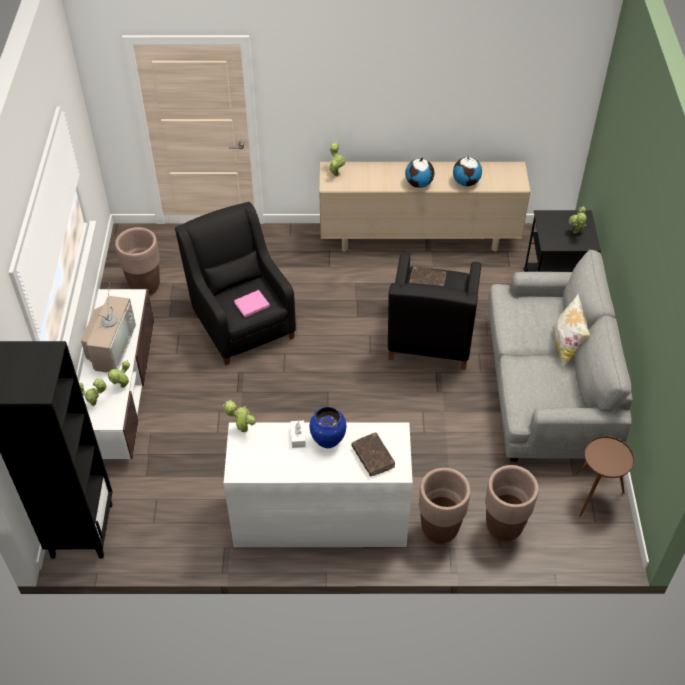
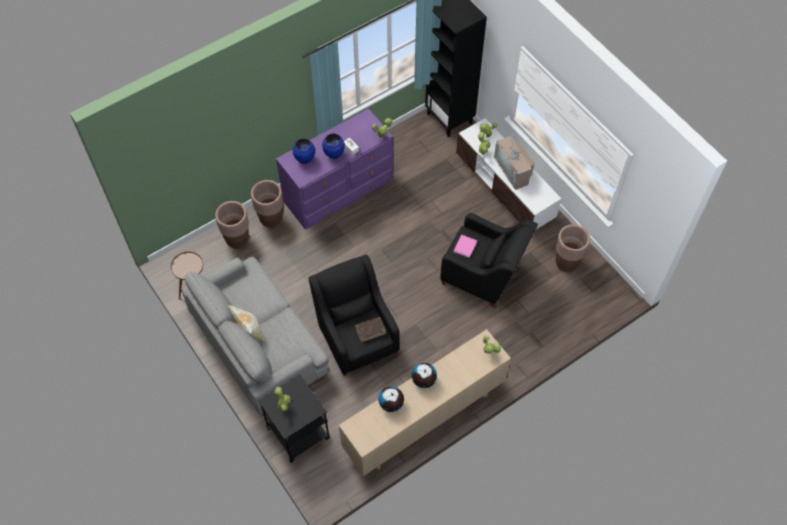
camera: 145 degrees right, 10 degrees up
white dresser [224,422,413,547] -> purple dresser [276,108,393,230]
brown book [351,432,395,476] -> blue vase [293,138,315,164]

